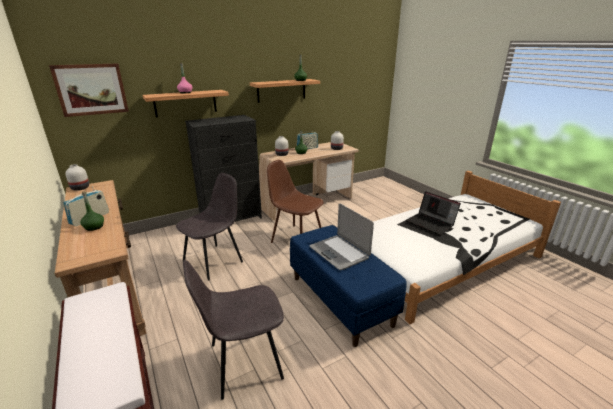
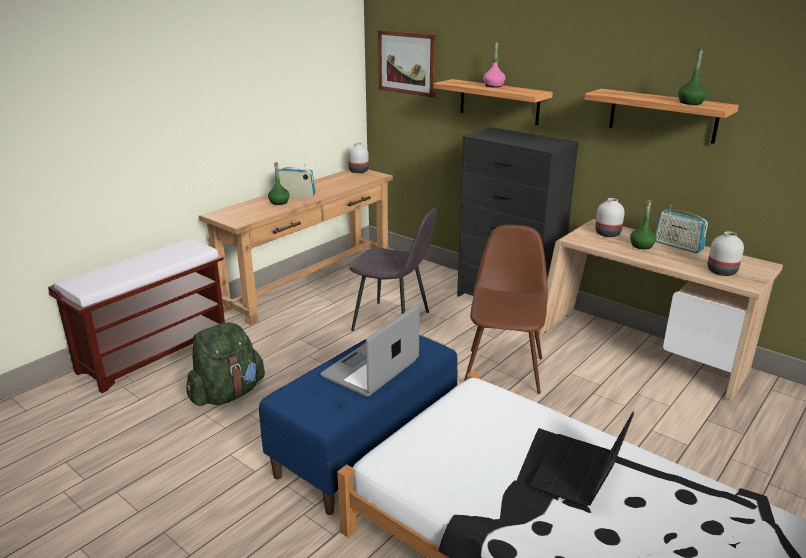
camera: 70 degrees right, 0 degrees up
grey chair [183,260,284,400] -> green backpack [187,322,265,406]

